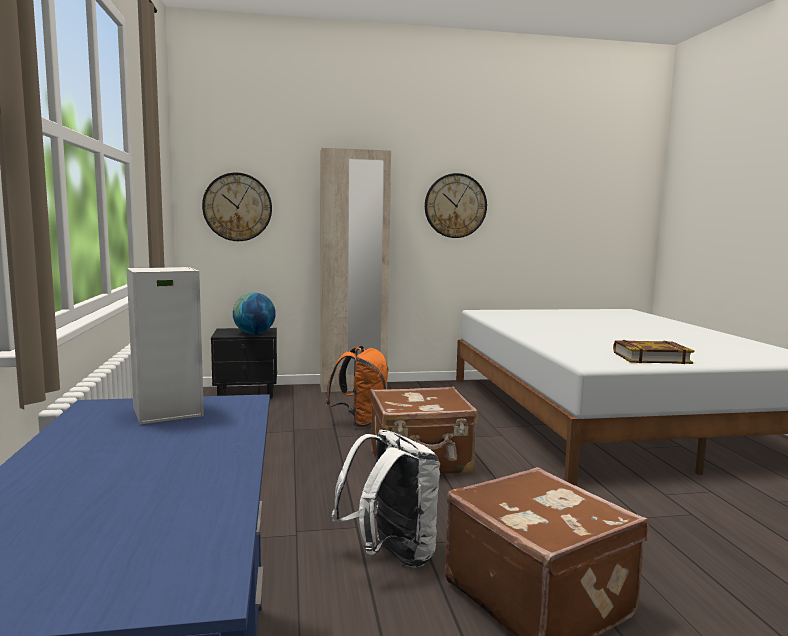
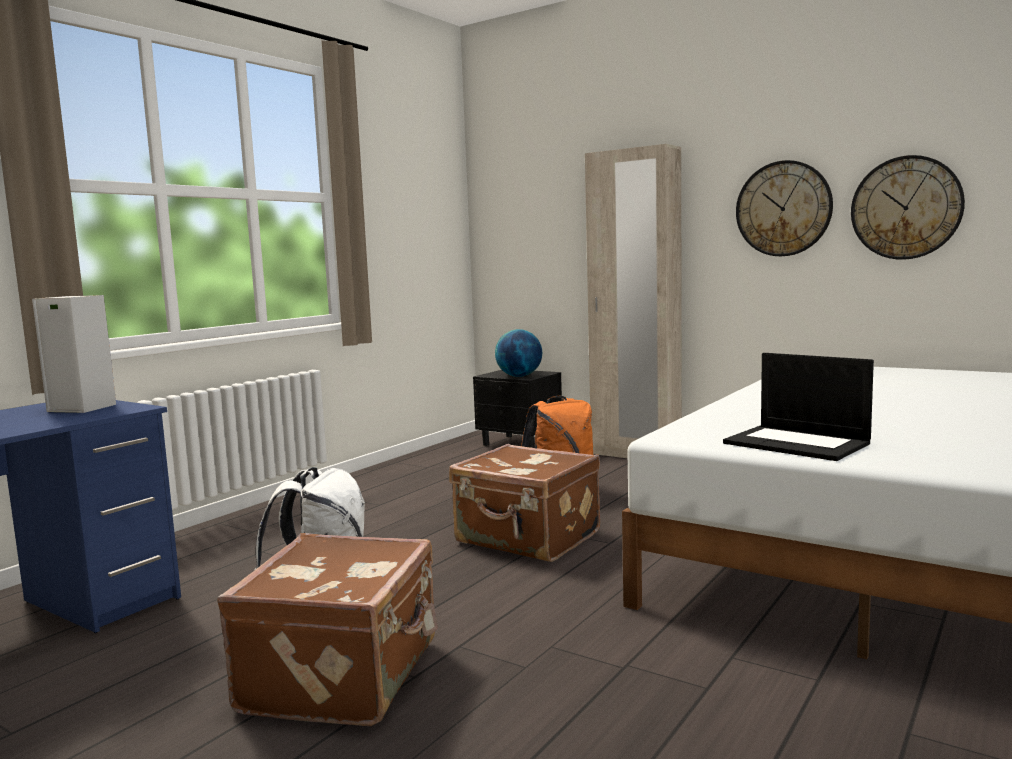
camera: 45 degrees right, 0 degrees up
wall clock [202,172,272,241] -> wall clock moved to [851,155,965,260]
book [613,340,694,364] -> laptop [723,353,874,461]

